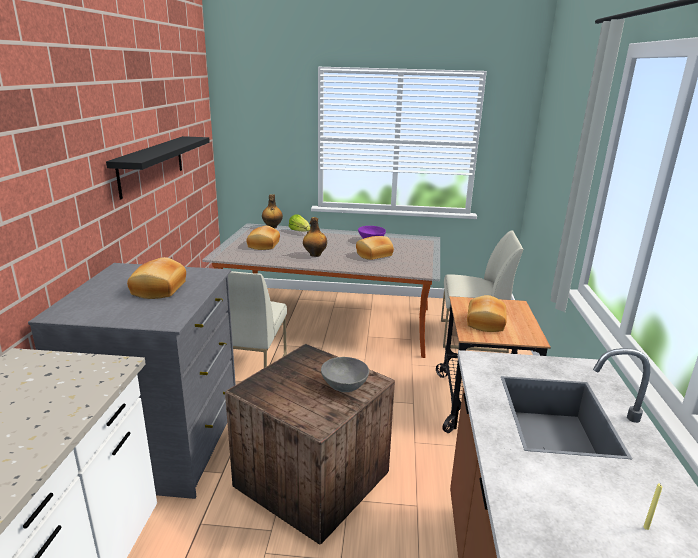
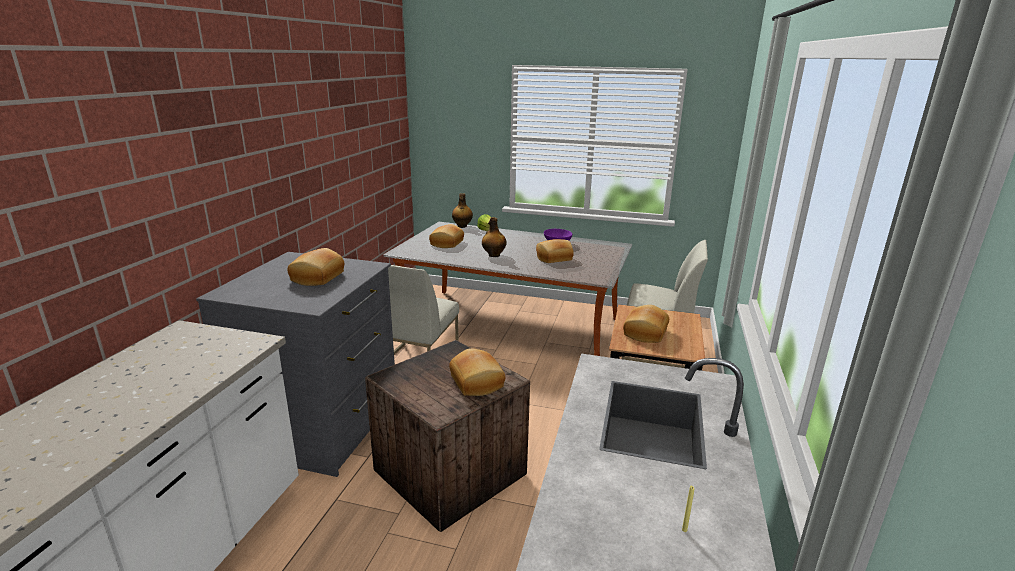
camera: 10 degrees right, 0 degrees up
black shelf [106,136,210,200] -> none
grey bowl [321,357,369,392] -> bread [449,348,505,396]

